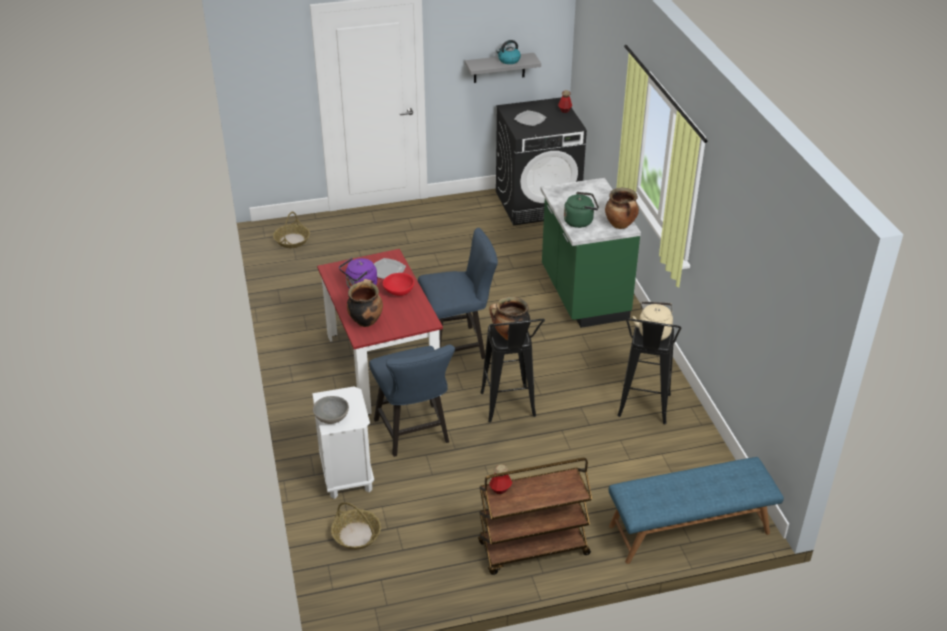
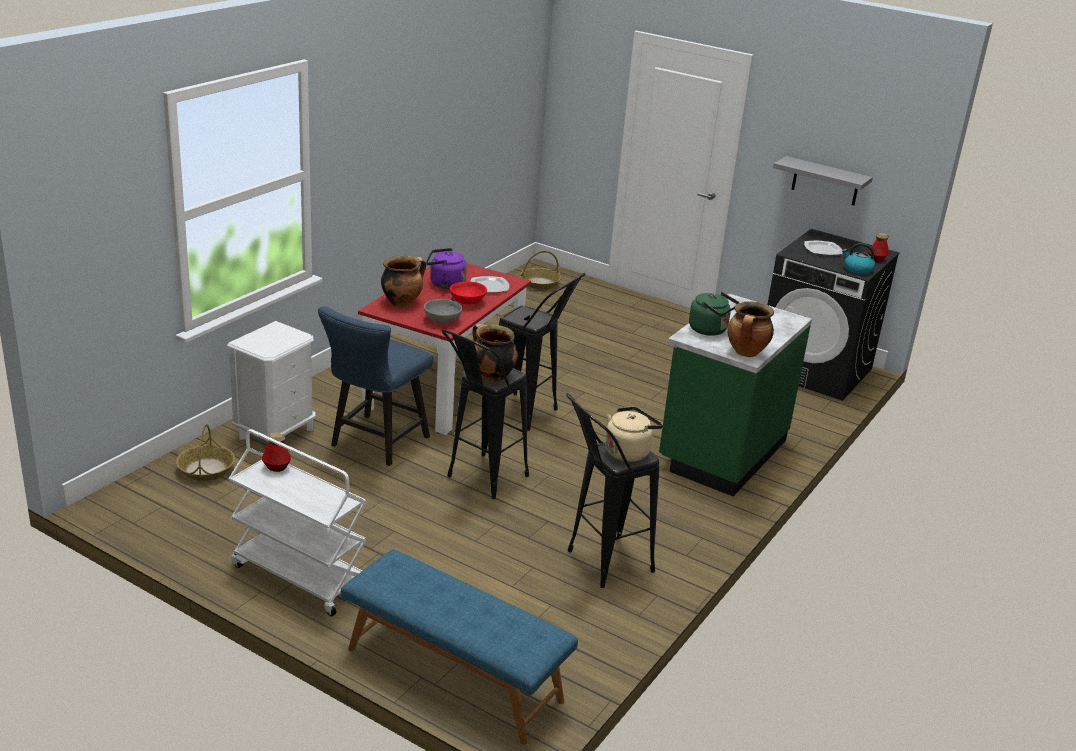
camera: 45 degrees right, 10 degrees down
grey bowl [313,396,349,424] -> grey bowl moved to [424,299,462,323]
blue chair [418,228,498,359] -> black stool [499,273,585,431]
brown cart [478,458,592,575] -> white cart [229,429,367,616]
kettle [496,40,521,64] -> kettle moved to [842,243,875,275]

